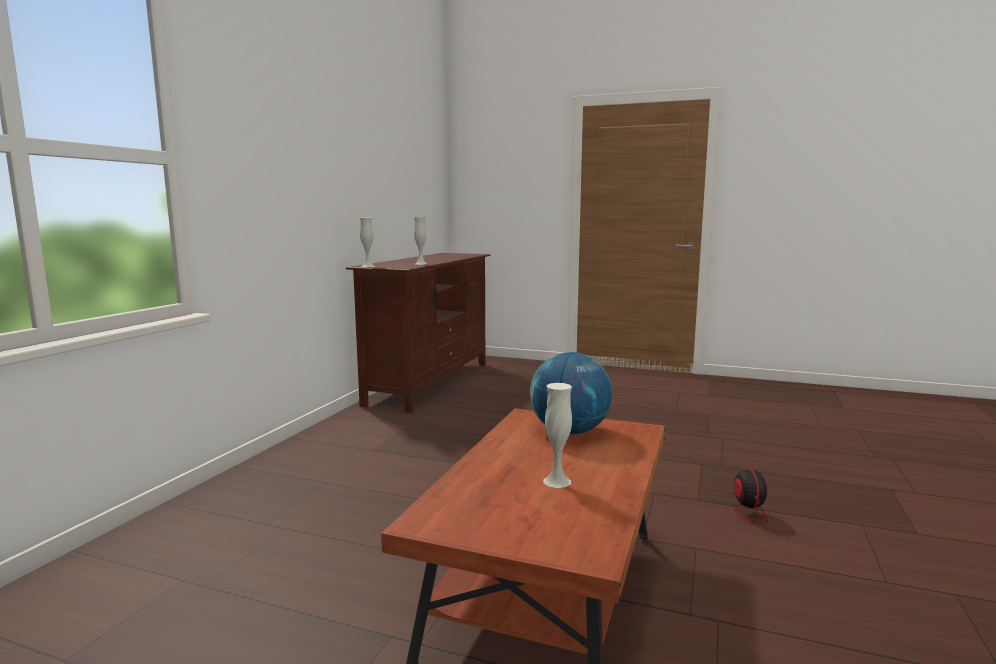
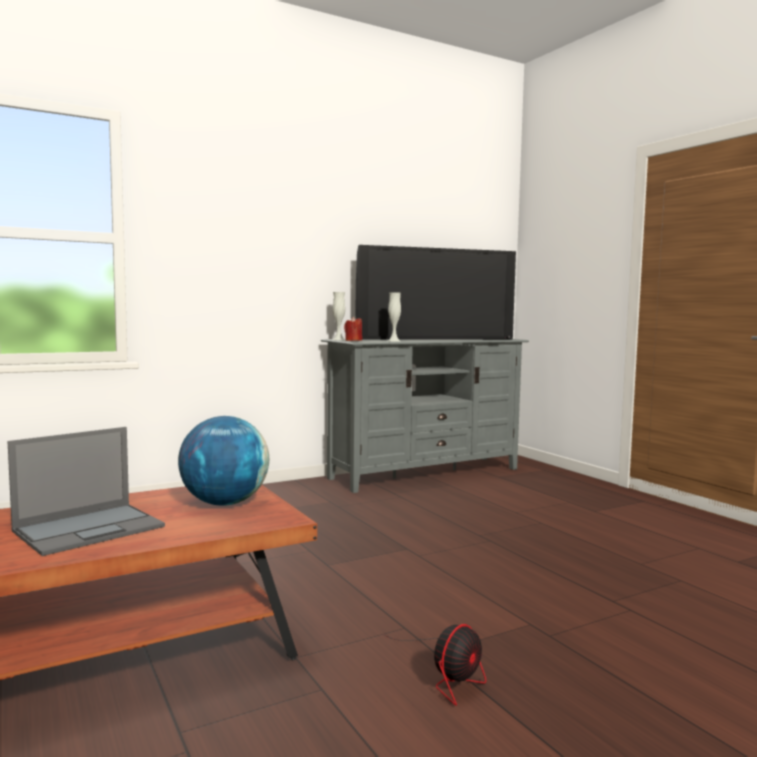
camera: 40 degrees right, 5 degrees down
brown tv stand [346,253,491,413] -> grey tv stand [321,339,529,493]
white vase [543,383,572,488] -> laptop [7,427,165,556]
none -> red candle [344,316,362,341]
none -> television [356,245,516,340]

